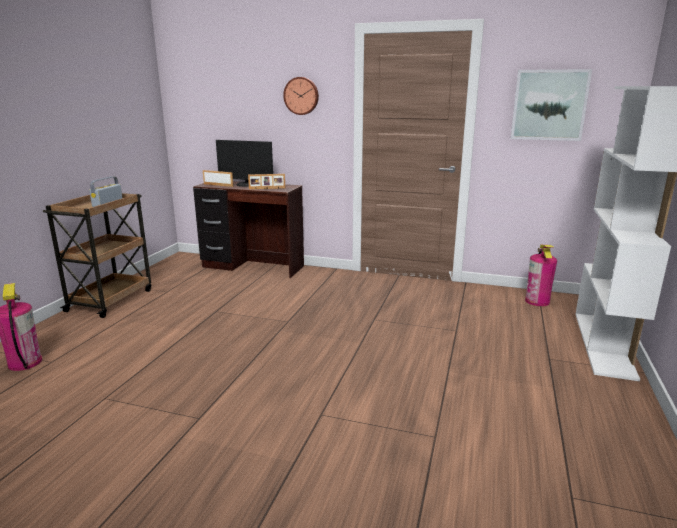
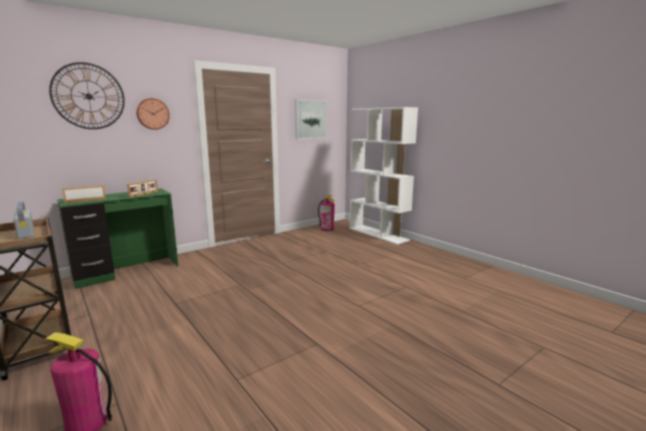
camera: 55 degrees left, 5 degrees down
brown desk [193,181,304,278] -> green desk [57,189,178,289]
monitor [216,140,273,187] -> none
none -> wall clock [49,62,125,129]

